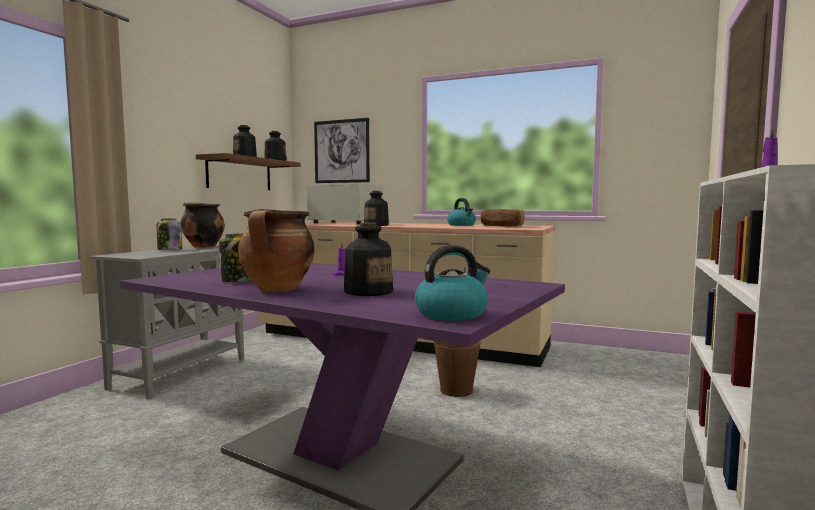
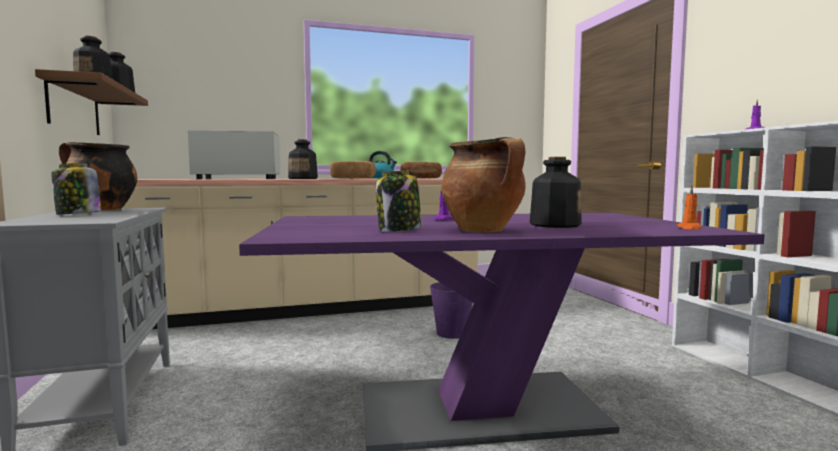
camera: 40 degrees left, 0 degrees up
picture [314,118,370,183] -> none
kettle [415,245,490,321] -> orange candle [677,186,702,230]
brown bucket [434,341,481,397] -> purple bucket [430,282,473,339]
none -> bread [330,161,376,179]

